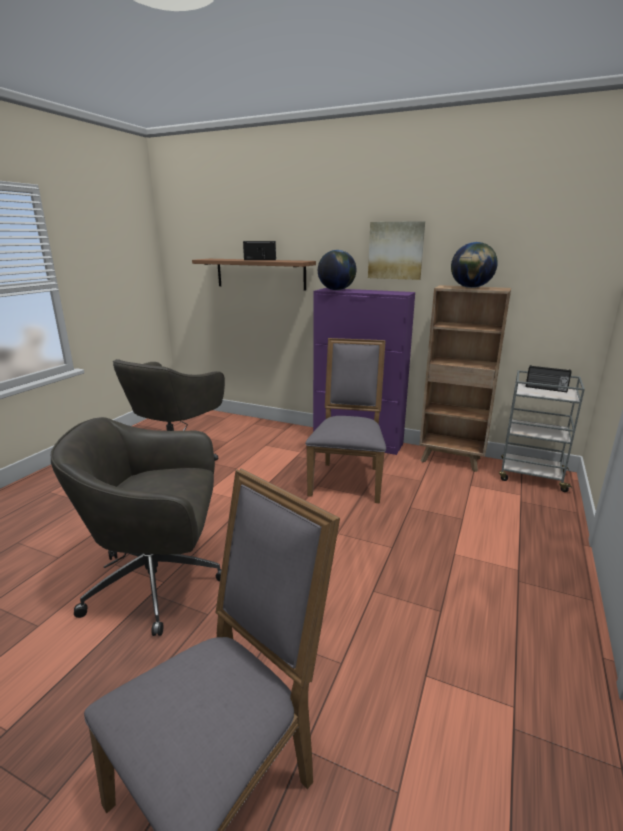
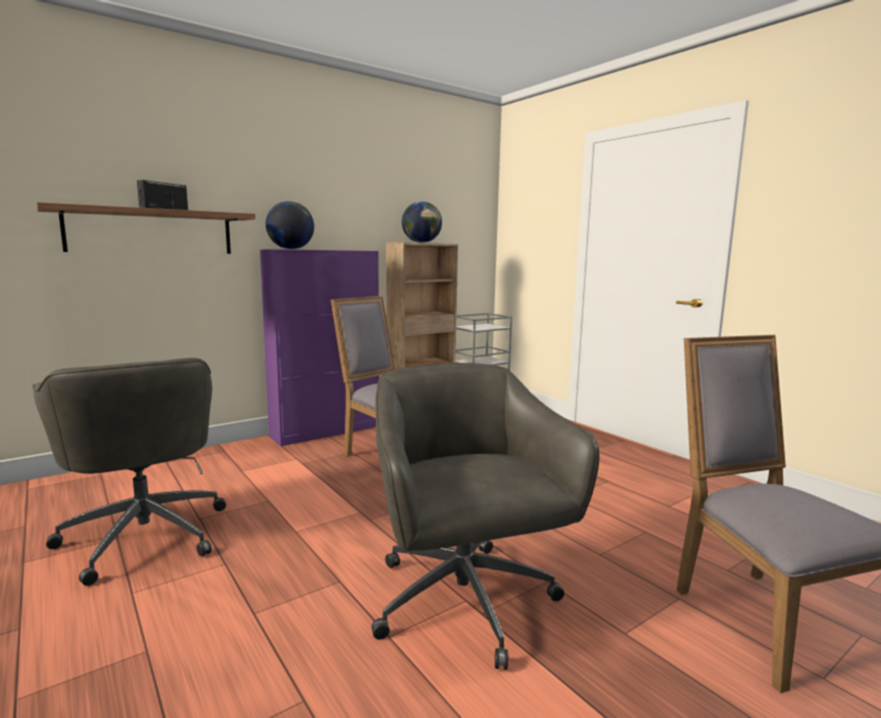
camera: 60 degrees left, 10 degrees down
grey office chair [51,417,222,636] -> grey office chair turned 135 degrees clockwise [372,363,599,670]
picture [368,221,425,280] -> none
radio [525,365,572,392] -> none

